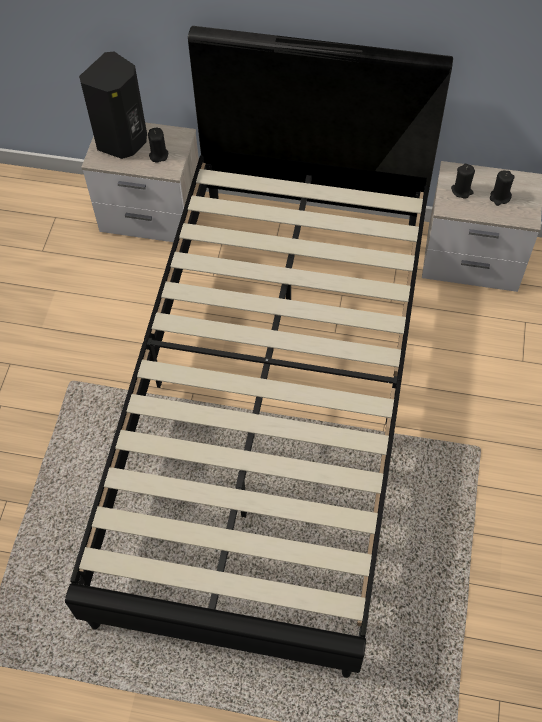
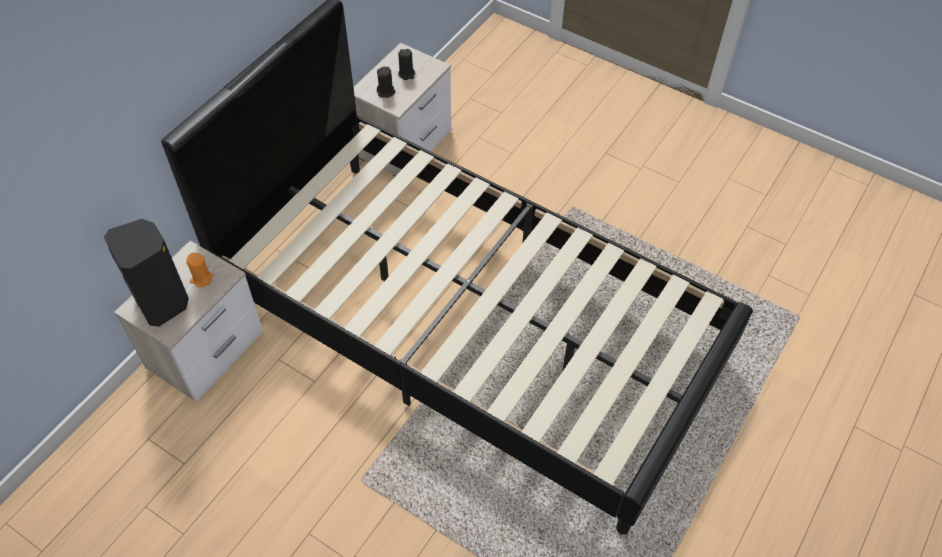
camera: 70 degrees left, 5 degrees down
black candle [148,128,168,162] -> orange candle [186,253,213,287]

